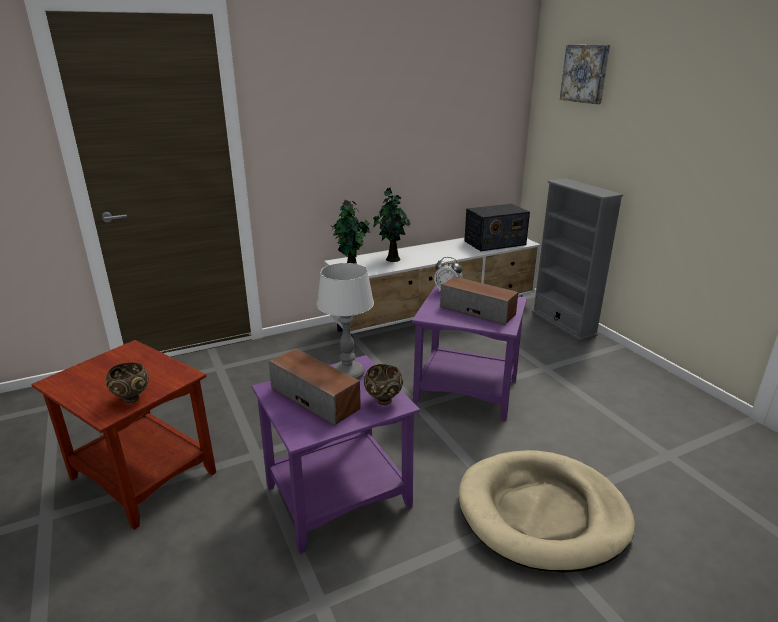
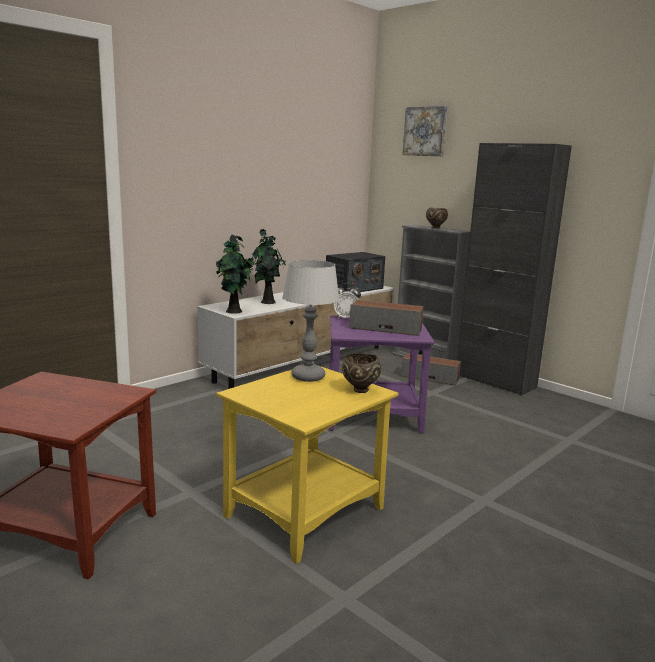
camera: 20 degrees left, 10 degrees down
brown bowl [106,363,149,403] -> brown bowl moved to [426,208,448,229]
purple side table [252,355,420,554] -> yellow side table [216,364,398,564]
speaker [269,349,361,426] -> speaker moved to [401,353,461,386]
beige dog bed [458,450,635,573] -> none
none -> black cabinet [457,143,572,396]

